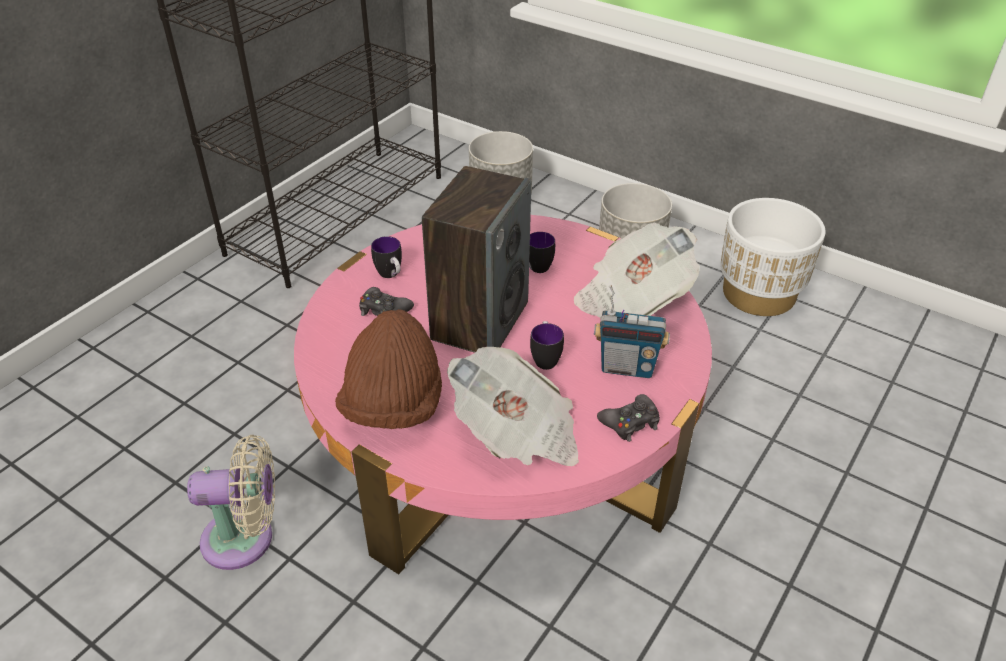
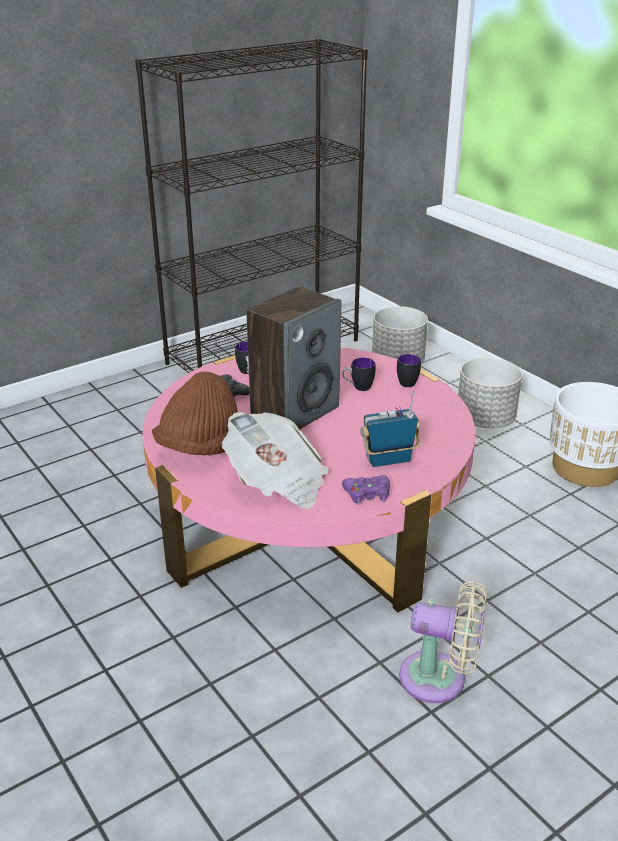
camera: 20 degrees right, 10 degrees down
beige fan [187,435,275,570] -> beige fan moved to [399,581,486,703]
mug [530,321,564,370] -> mug moved to [397,354,421,387]
newspaper [574,223,700,319] -> none
radio [594,285,670,378] -> radio turned 135 degrees clockwise [360,390,420,467]
black game controller [597,394,660,442] -> purple game controller [342,475,390,504]

